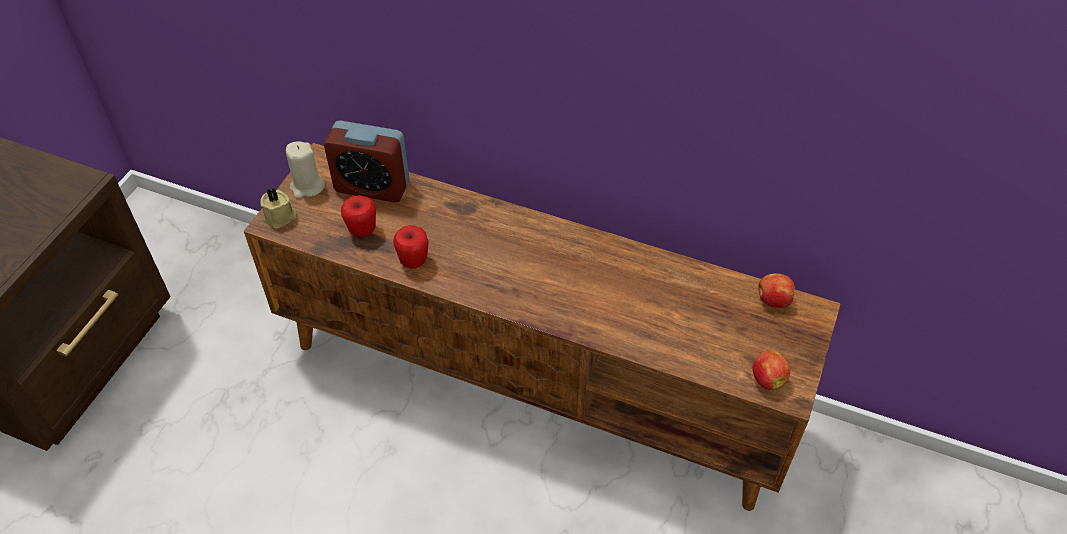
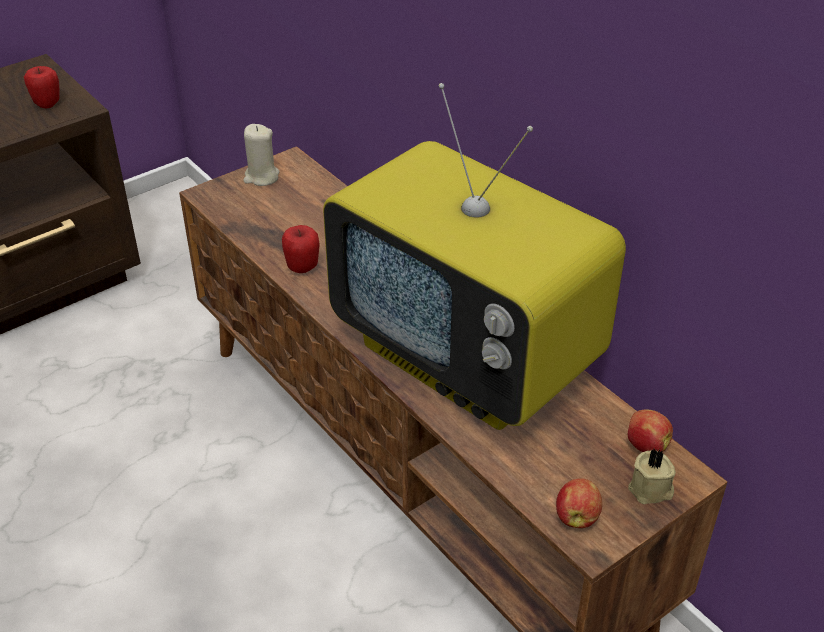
camera: 30 degrees right, 10 degrees down
beige candle [261,188,296,229] -> beige candle moved to [628,449,676,504]
alarm clock [324,120,410,203] -> none
apple [341,195,376,237] -> apple moved to [24,66,60,109]
none -> television [323,83,626,430]

